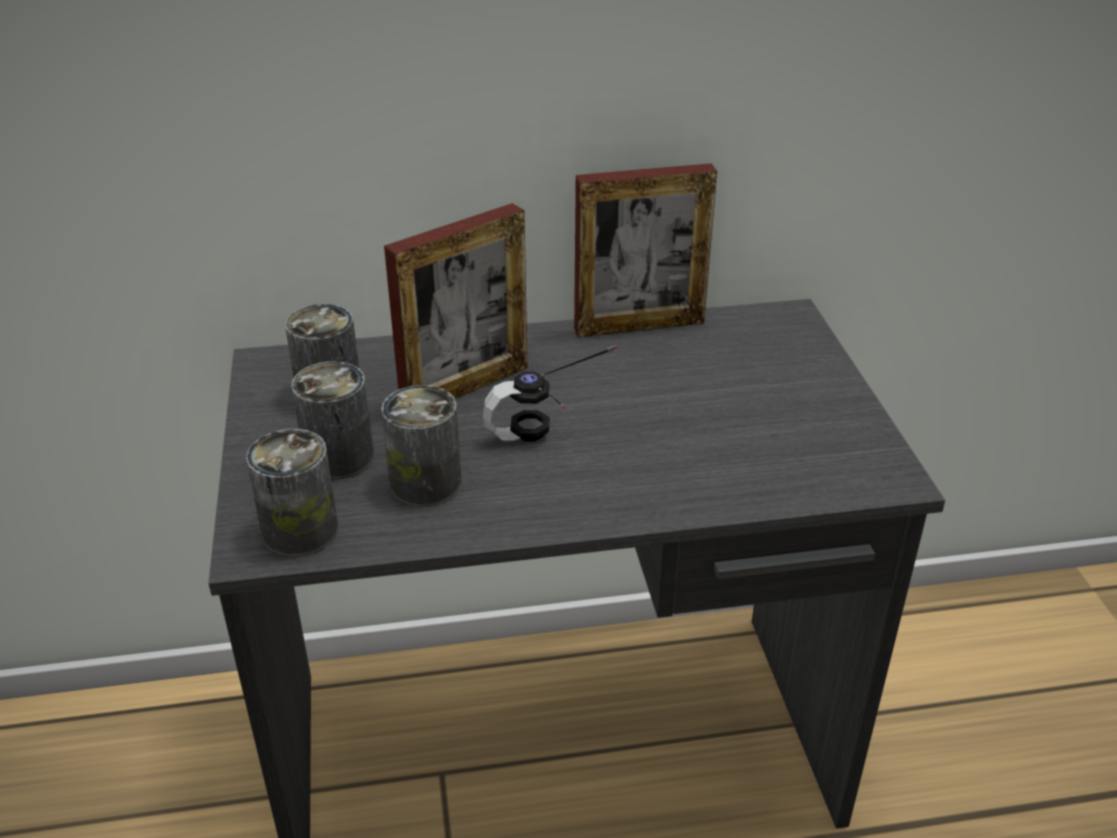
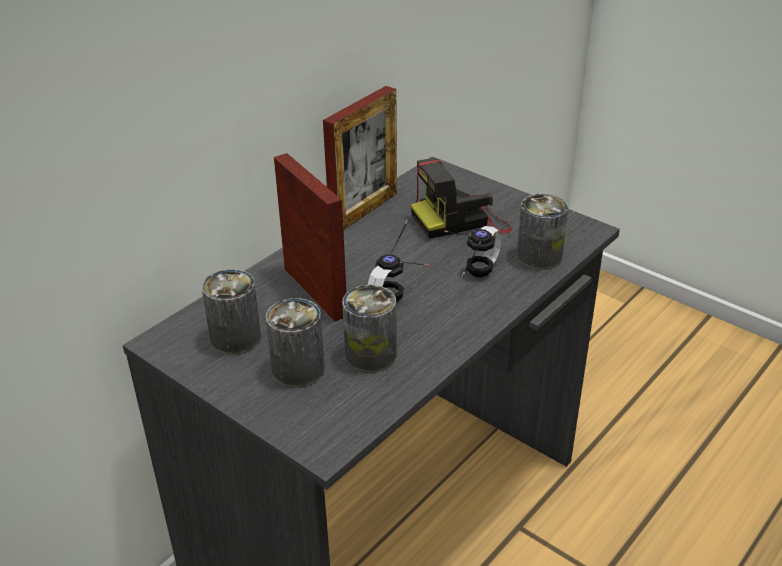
camera: 40 degrees left, 0 degrees up
can [246,429,338,557] -> can moved to [517,193,568,270]
picture frame [384,203,527,399] -> picture frame turned 45 degrees counterclockwise [274,153,346,321]
none -> camera [411,158,512,239]
none -> headphones [444,226,501,278]

